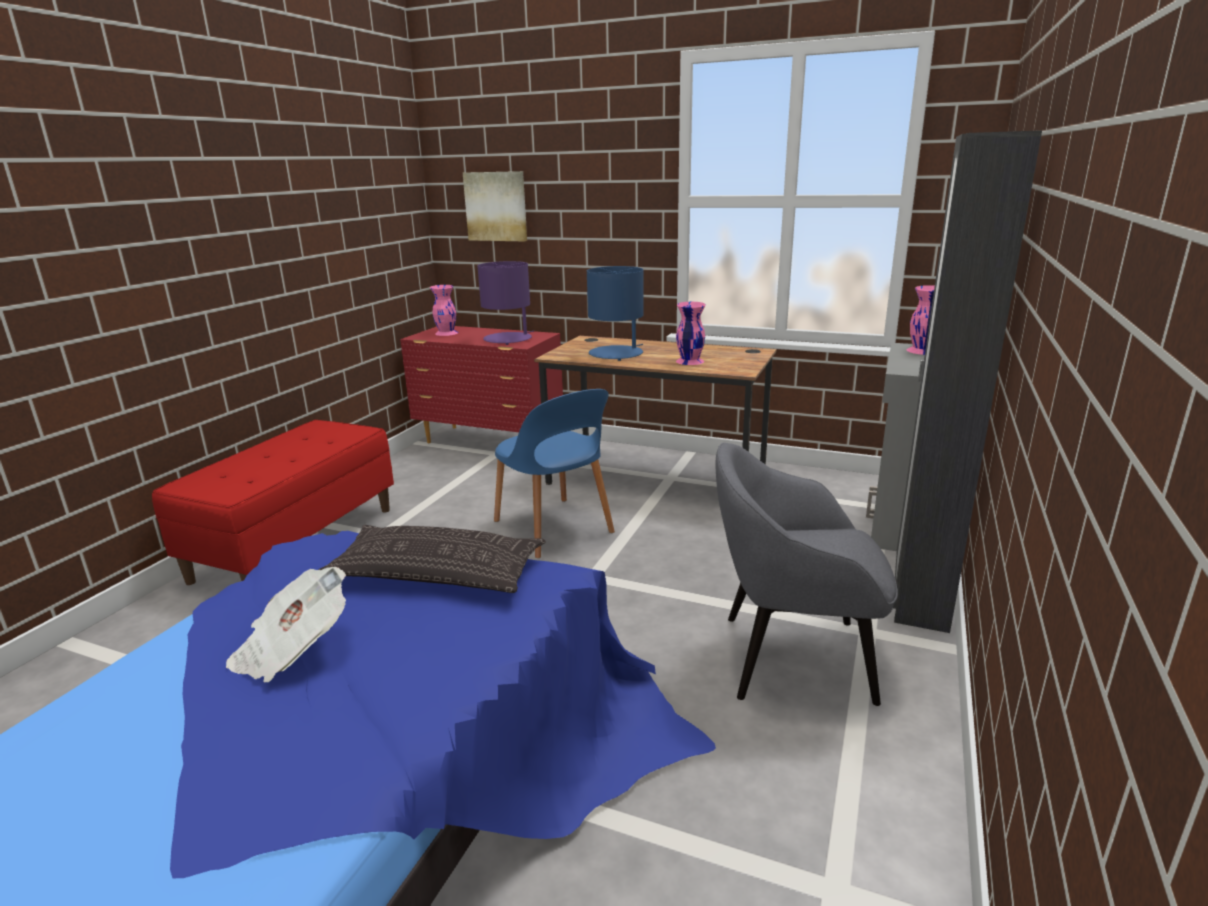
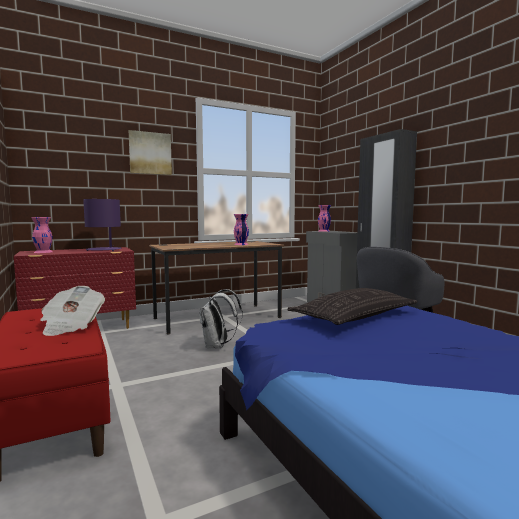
camera: 50 degrees left, 15 degrees down
newspaper [226,567,346,683] -> newspaper moved to [40,286,105,336]
picture [463,171,527,241] -> picture moved to [129,130,172,175]
blue chair [494,389,615,558] -> white backpack [199,289,243,348]
blue table lamp [587,266,644,361] -> none

